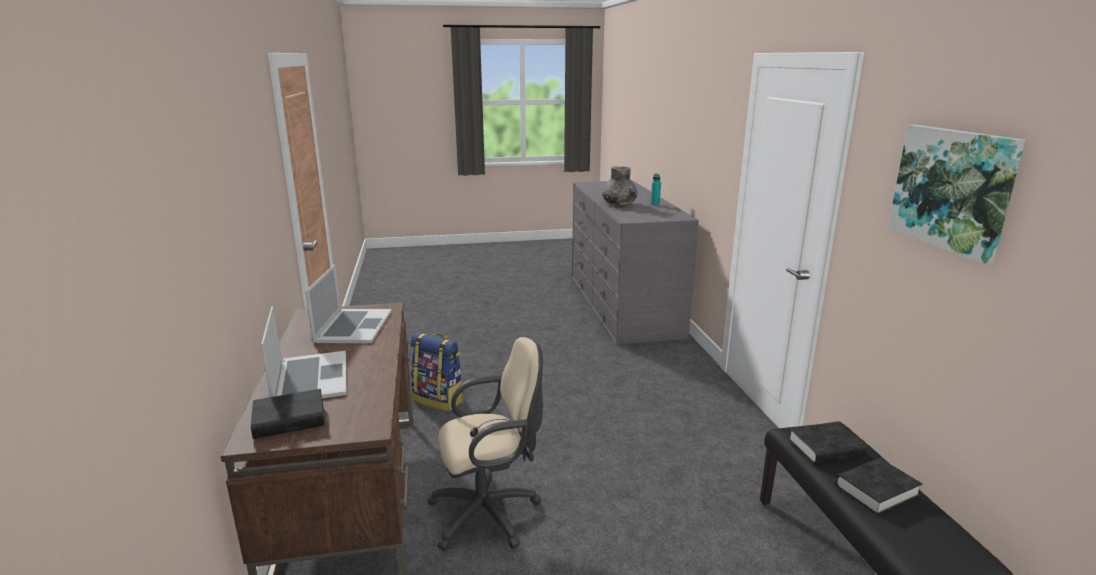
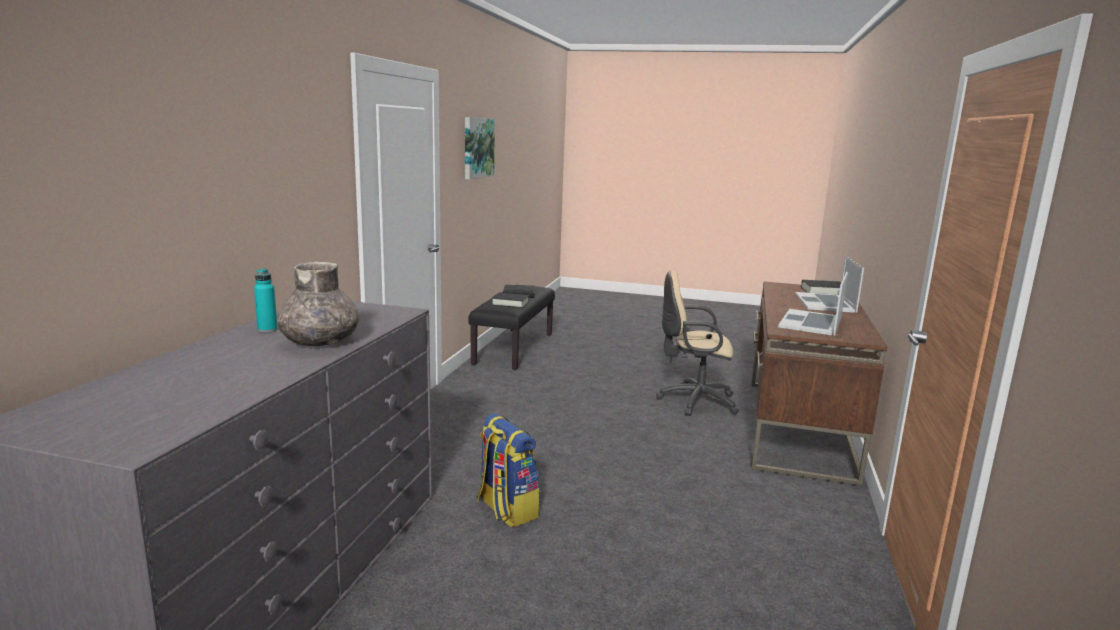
camera: 155 degrees left, 5 degrees down
backpack [411,333,464,412] -> backpack moved to [477,413,539,527]

